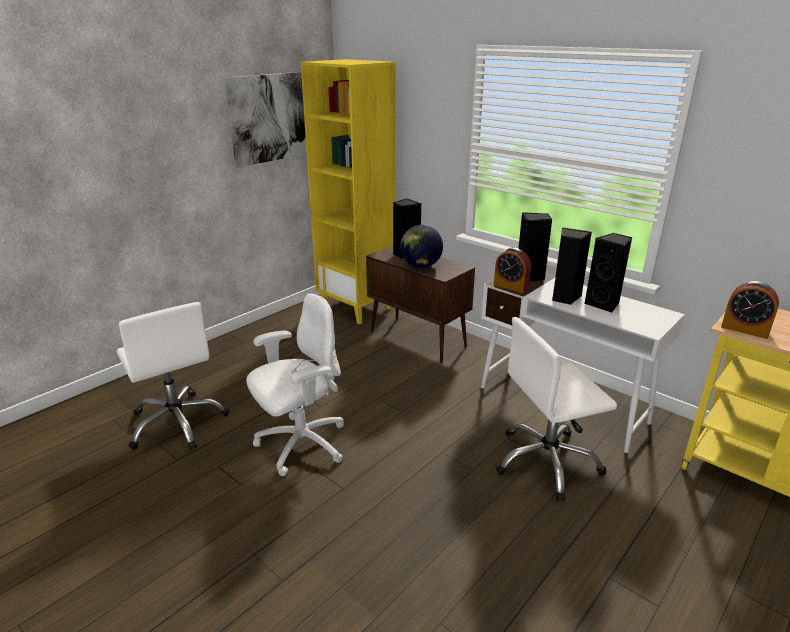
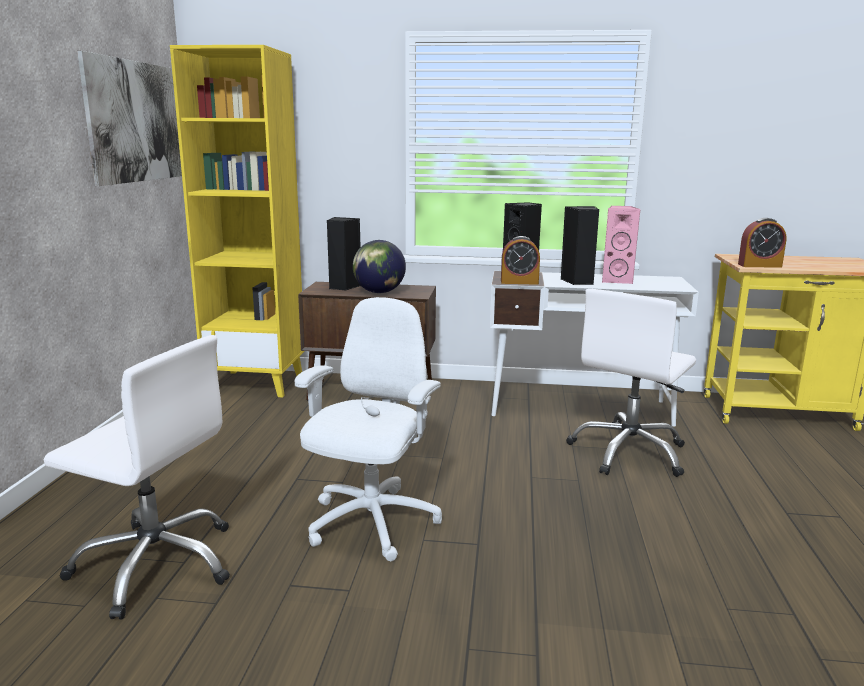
camera: 35 degrees left, 10 degrees down
black speaker [584,233,632,313] -> pink speaker [602,206,640,284]

